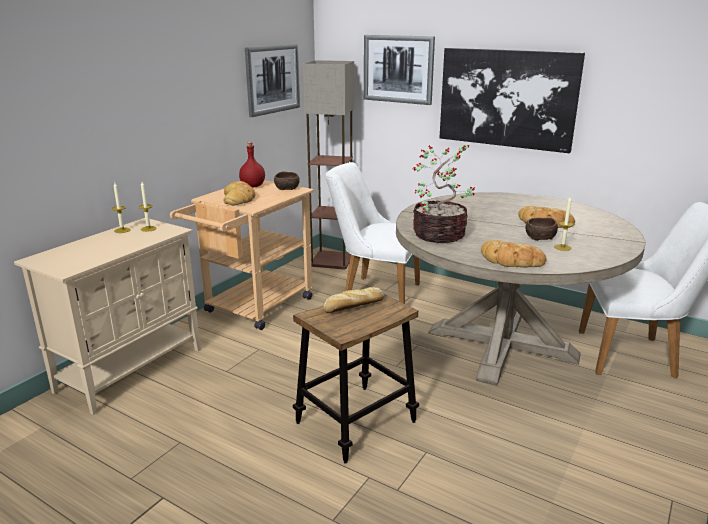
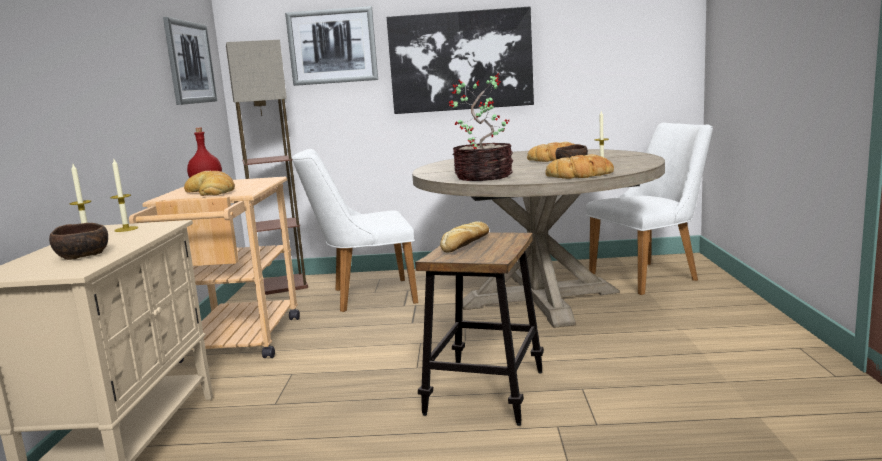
camera: 30 degrees left, 10 degrees down
brown bowl [274,171,300,190] -> brown bowl moved to [49,223,108,260]

